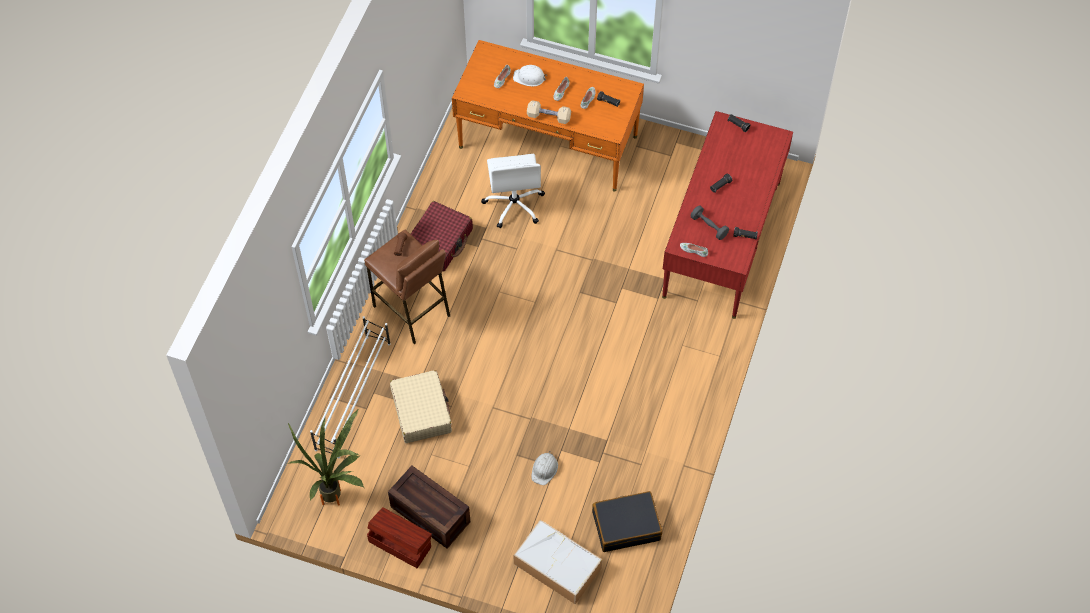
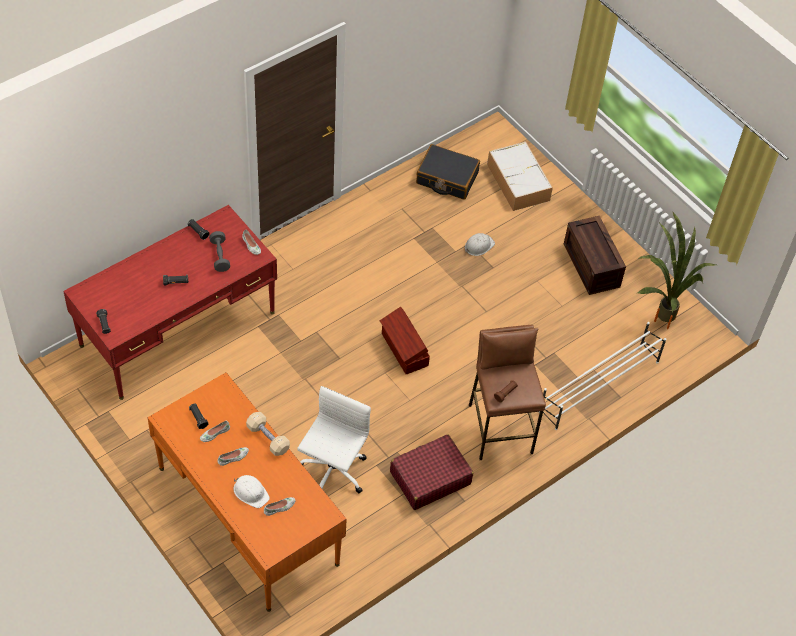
camera: 150 degrees left, 5 degrees down
brown storage box [367,507,432,568] -> brown storage box moved to [380,307,430,374]
beige suitcase [390,370,452,443] -> none

